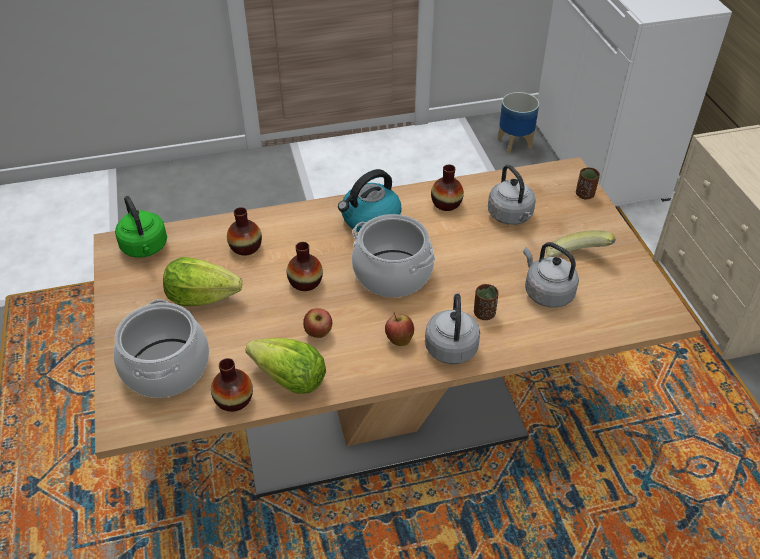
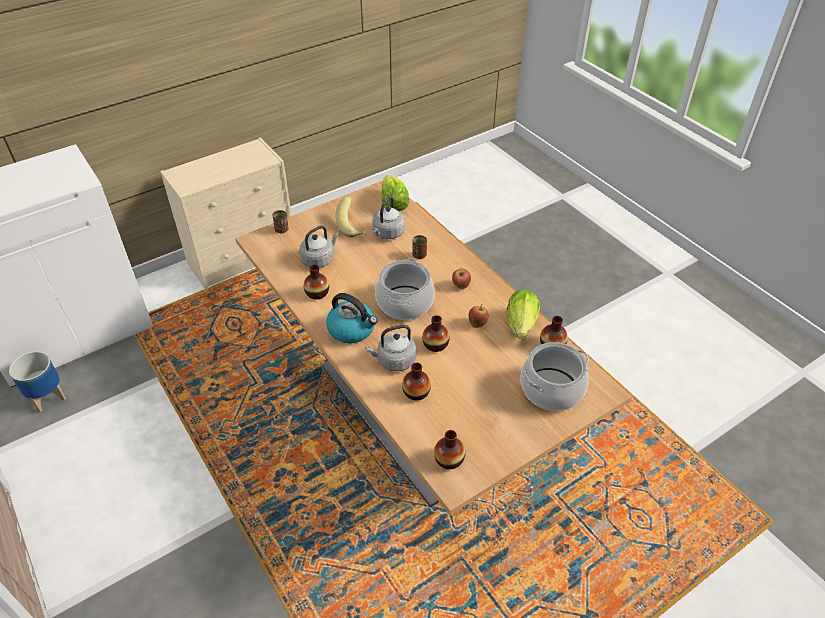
camera: 110 degrees left, 0 degrees up
green kettle [115,196,167,258] -> vase [434,430,465,470]
lettuce [163,257,242,306] -> lettuce moved to [381,175,410,211]
grey kettle [425,293,480,364] -> grey kettle moved to [365,325,416,372]

